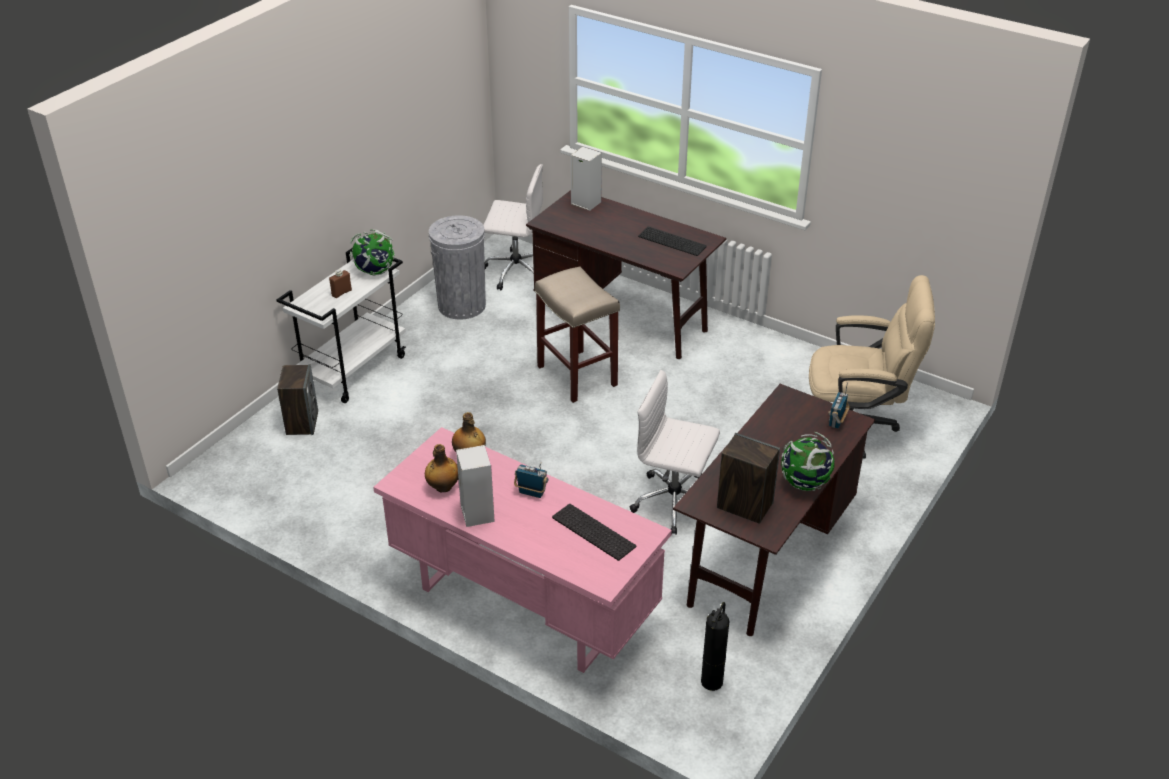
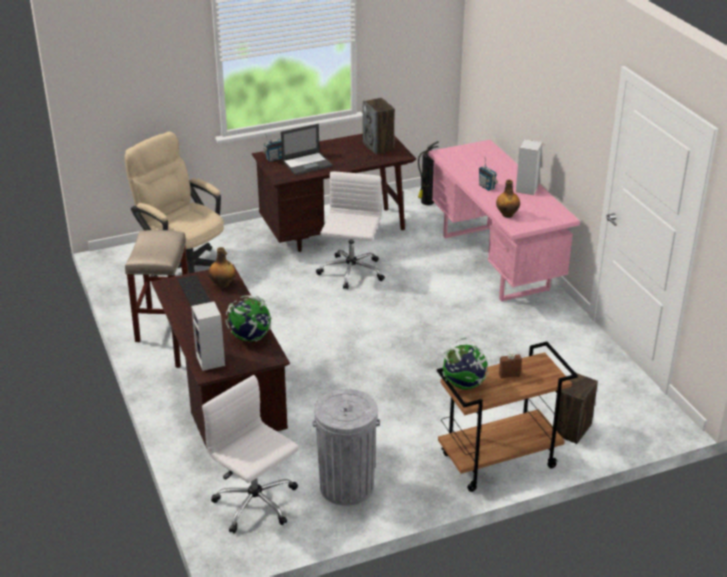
camera: 145 degrees left, 5 degrees down
white cart [276,248,406,403] -> brown cart [437,342,578,492]
bottle [425,444,458,492] -> bottle moved to [208,247,236,288]
beige stool [535,266,620,403] -> beige stool moved to [125,230,189,342]
keyboard [552,504,636,561] -> none
white office chair [630,370,720,535] -> white office chair turned 135 degrees counterclockwise [316,172,385,289]
globe [781,432,835,491] -> globe moved to [225,295,271,341]
none -> laptop [281,124,333,175]

